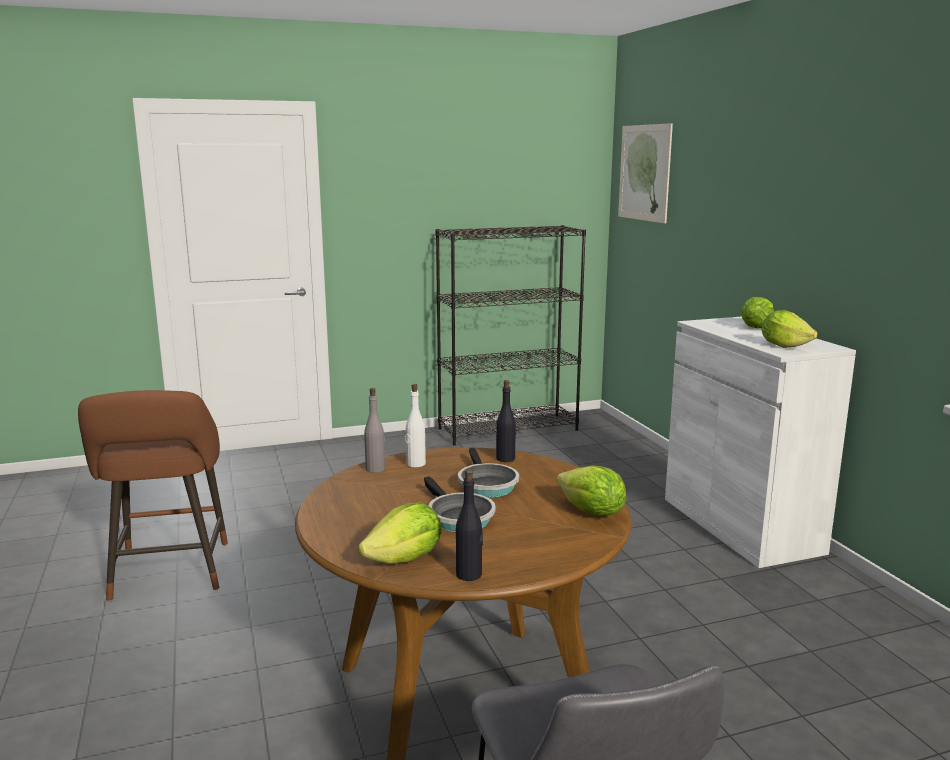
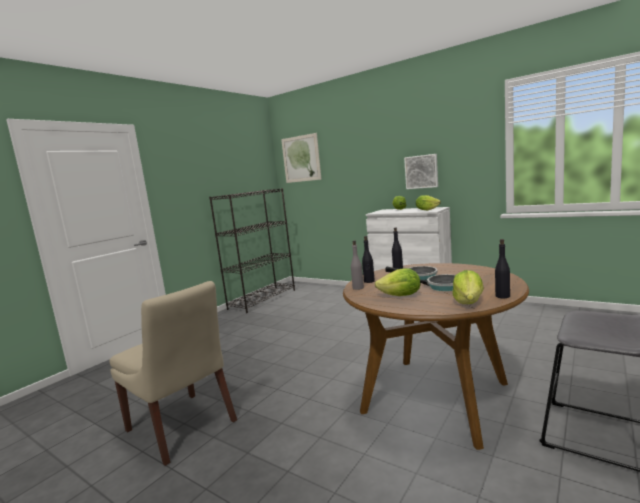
camera: 35 degrees left, 5 degrees down
brown stool [78,390,228,601] -> beige chair [109,281,237,466]
white bottle [405,384,426,467] -> black bottle [362,236,375,283]
lettuce [557,466,626,517] -> lettuce moved to [375,268,420,296]
none -> picture [404,154,438,189]

